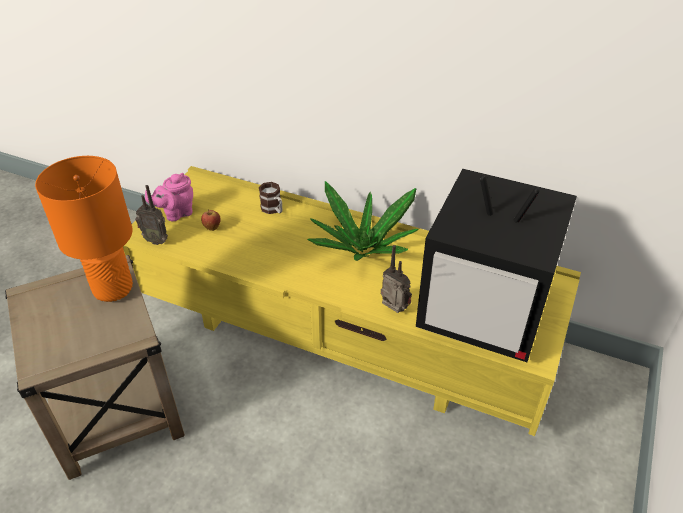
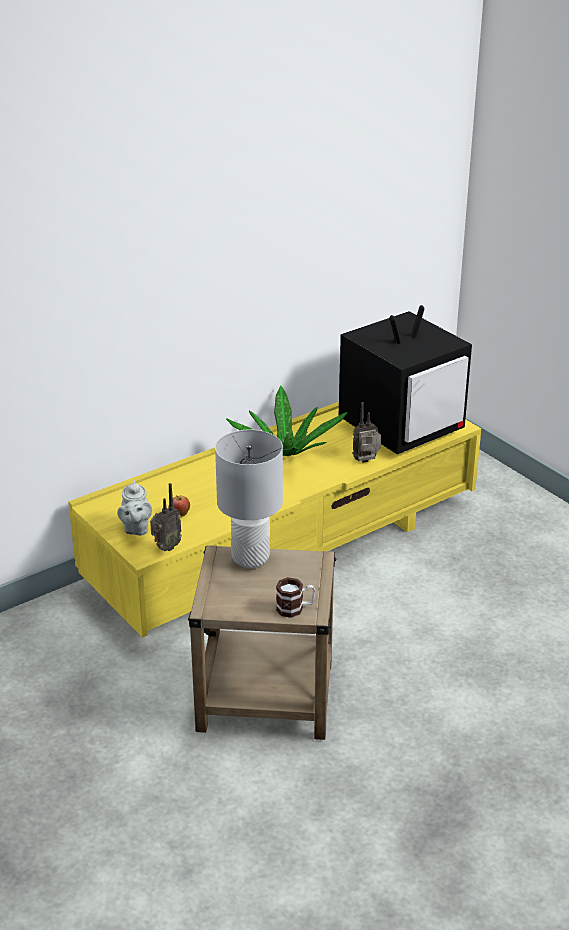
camera: 60 degrees left, 10 degrees down
orange table lamp [35,156,133,302] -> grey table lamp [215,429,283,568]
pink teapot [145,173,193,221] -> grey teapot [117,480,152,536]
mug [259,182,282,214] -> mug moved to [276,577,315,618]

